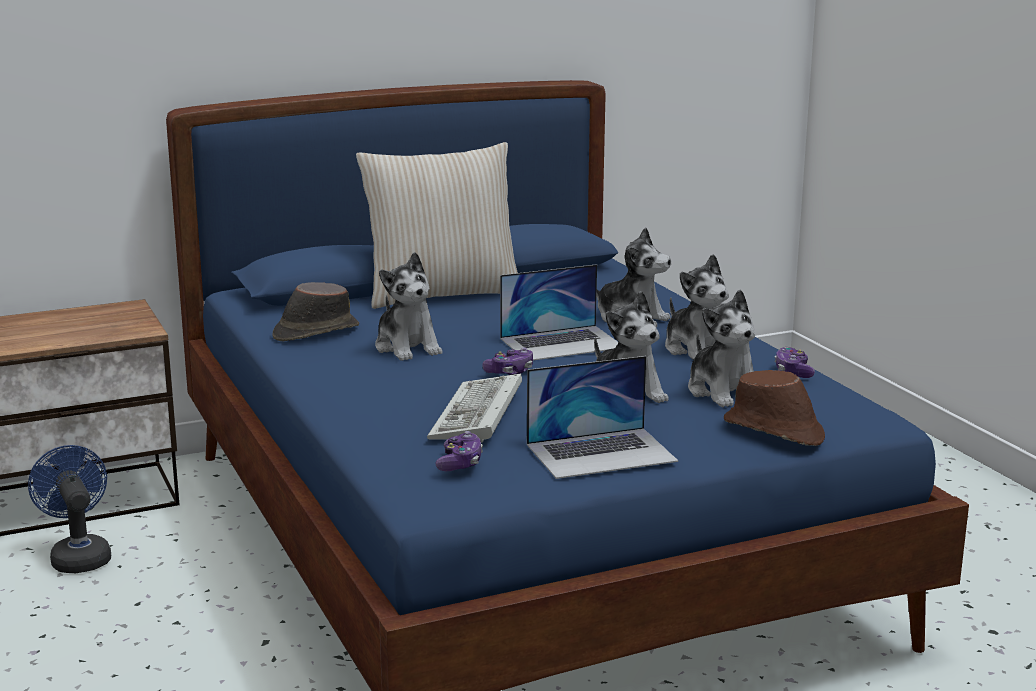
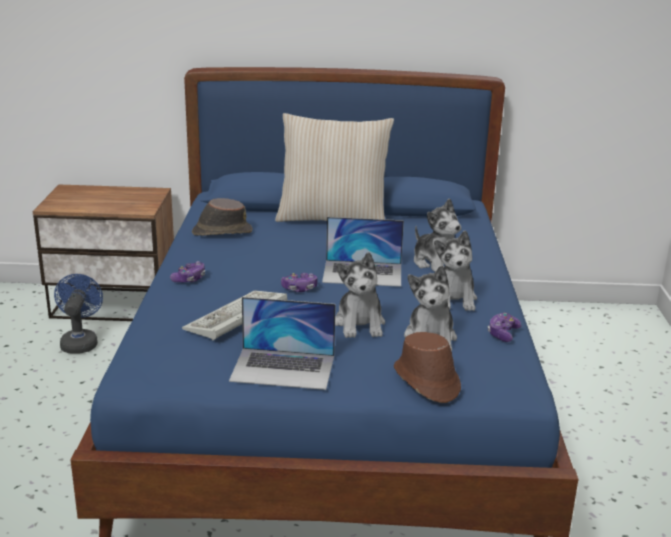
camera: 25 degrees right, 5 degrees up
plush toy [375,252,442,361] -> none
game controller [435,431,483,471] -> game controller moved to [170,261,205,282]

